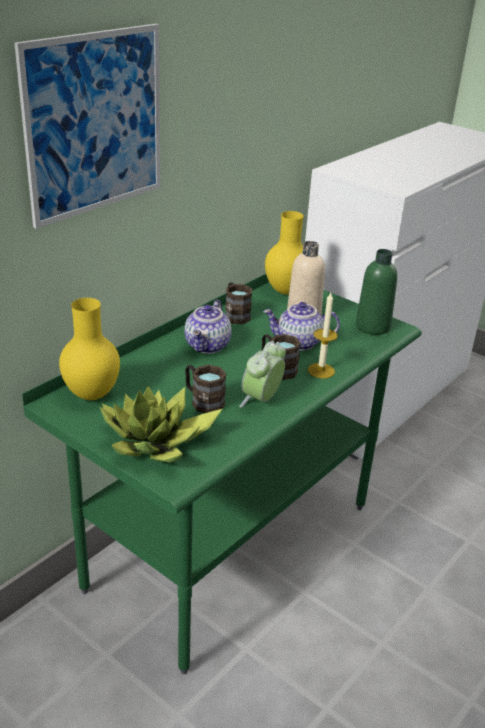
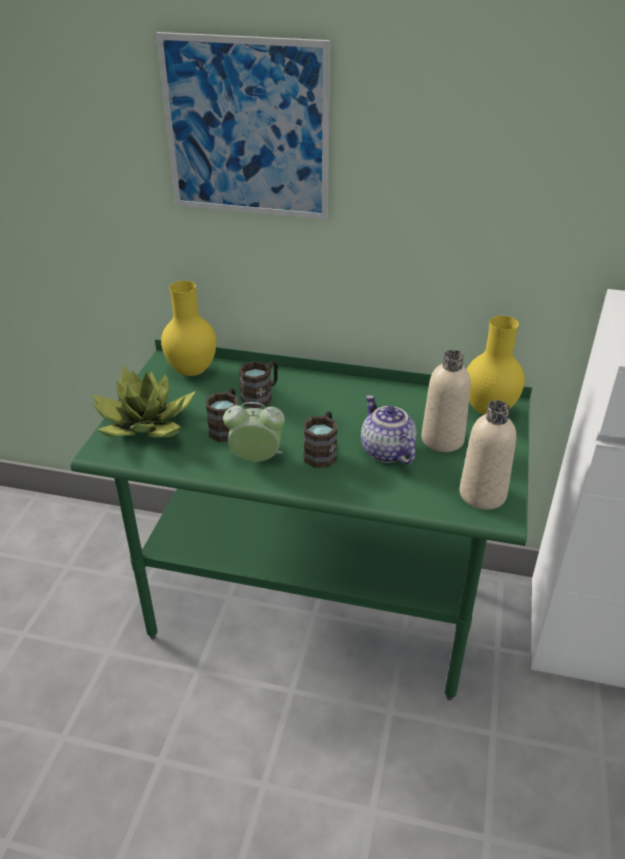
camera: 65 degrees right, 5 degrees up
teapot [184,300,231,354] -> none
brown mug [225,282,252,324] -> brown mug moved to [239,361,278,408]
candle [308,293,338,378] -> none
green bottle [356,249,397,335] -> beige bottle [459,400,516,510]

